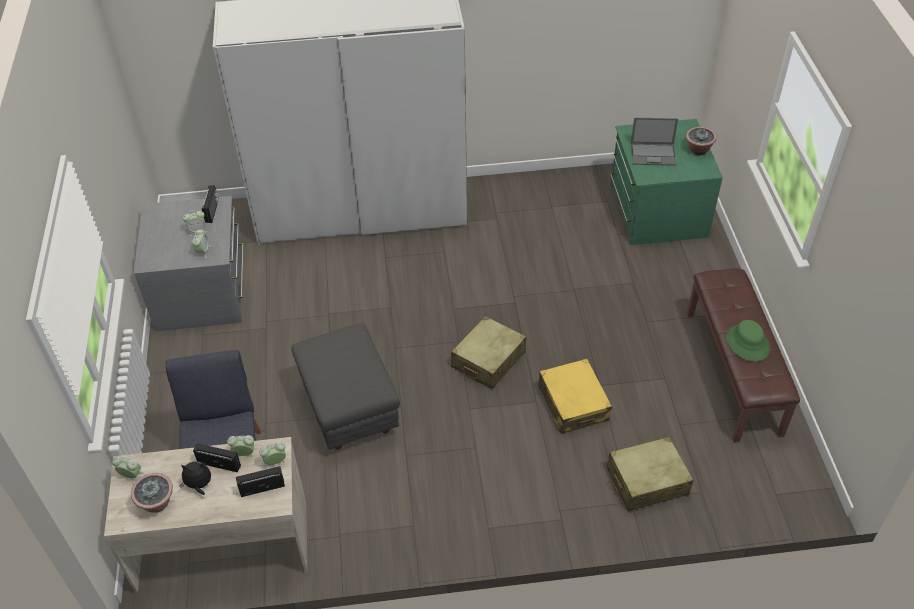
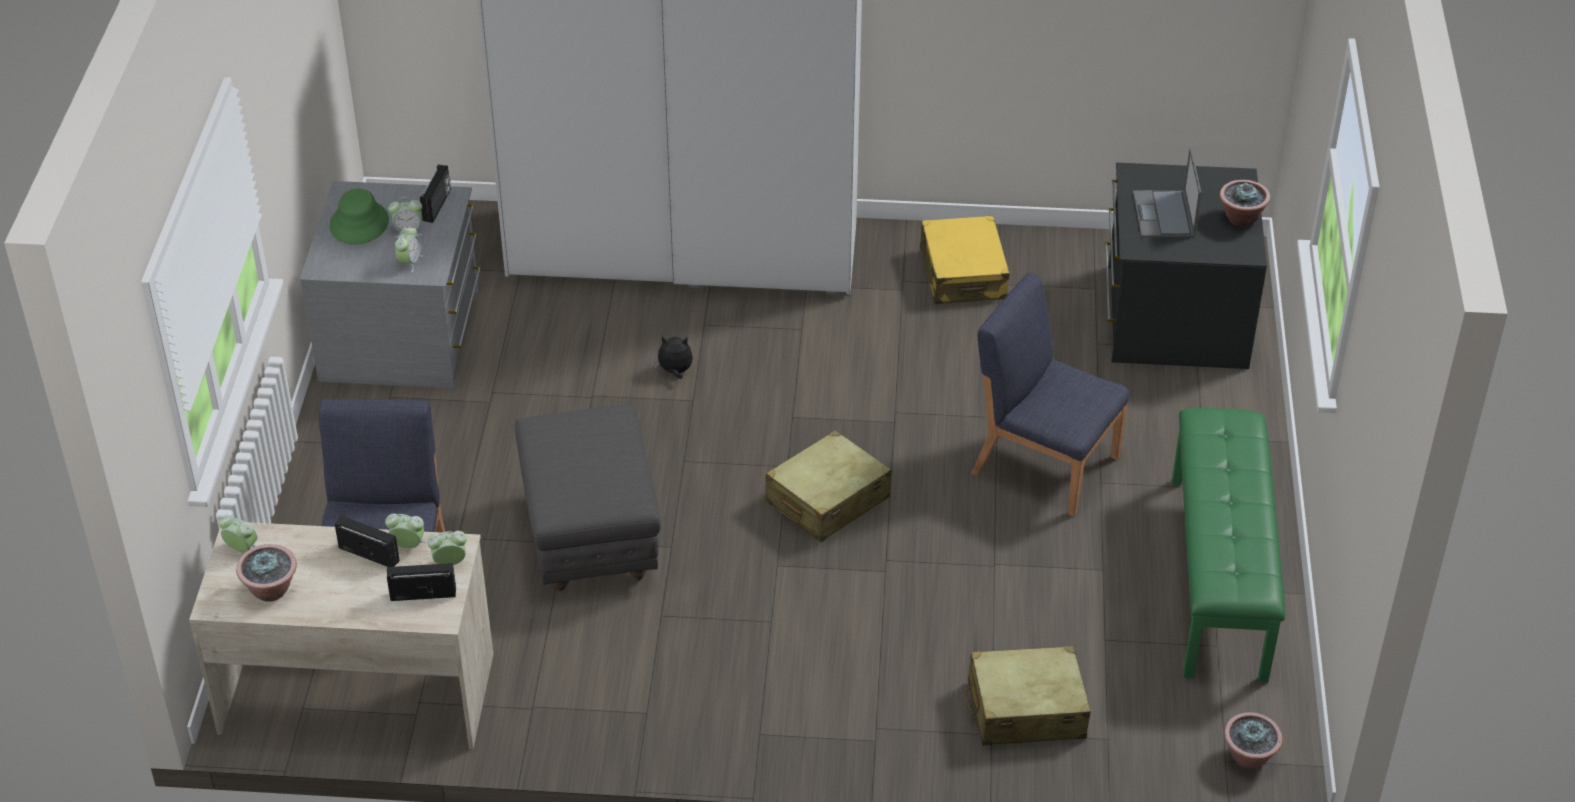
camera: 10 degrees right, 5 degrees down
plush toy [180,461,211,495] -> plush toy moved to [654,336,693,379]
yellow suitcase [538,359,612,434] -> yellow suitcase moved to [920,216,1010,304]
green dresser [610,119,723,245] -> black dresser [1105,163,1267,369]
laptop [631,118,678,166] -> laptop turned 75 degrees clockwise [1133,148,1201,237]
brown bench [687,269,800,443] -> green bench [1172,408,1285,683]
green hat [726,320,770,362] -> green hat moved to [330,188,389,244]
none -> blue chair [972,273,1129,517]
none -> potted plant [1224,712,1283,768]

